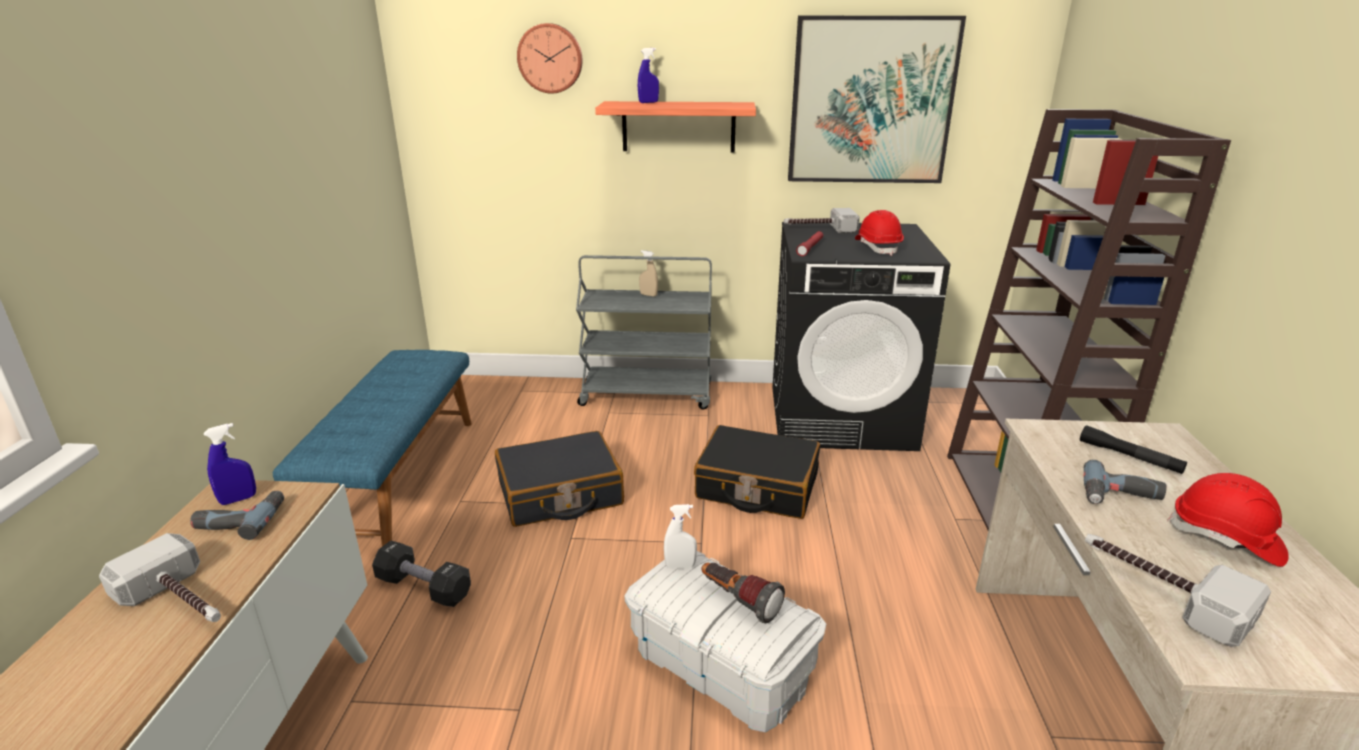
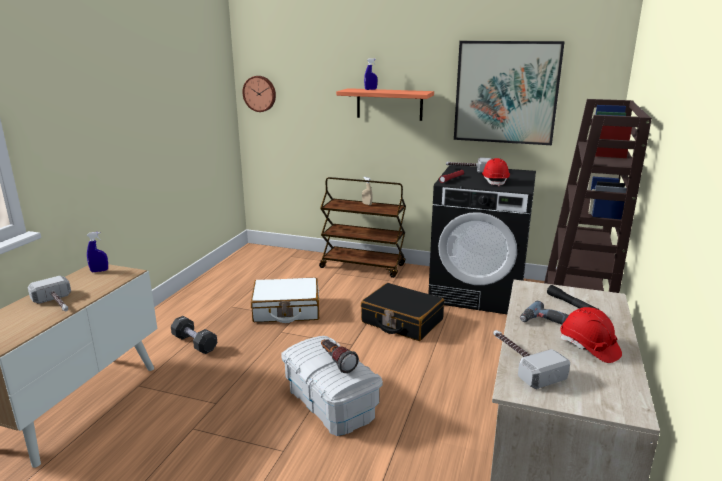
camera: 15 degrees right, 5 degrees down
power drill [190,491,284,540] -> none
blue bench [273,350,472,546] -> none
black suitcase [495,431,624,527] -> white suitcase [251,278,319,323]
wall clock [517,23,583,94] -> wall clock moved to [242,76,276,112]
grey cart [576,255,712,410] -> brown cart [319,177,406,278]
white spray bottle [664,504,697,569] -> none

